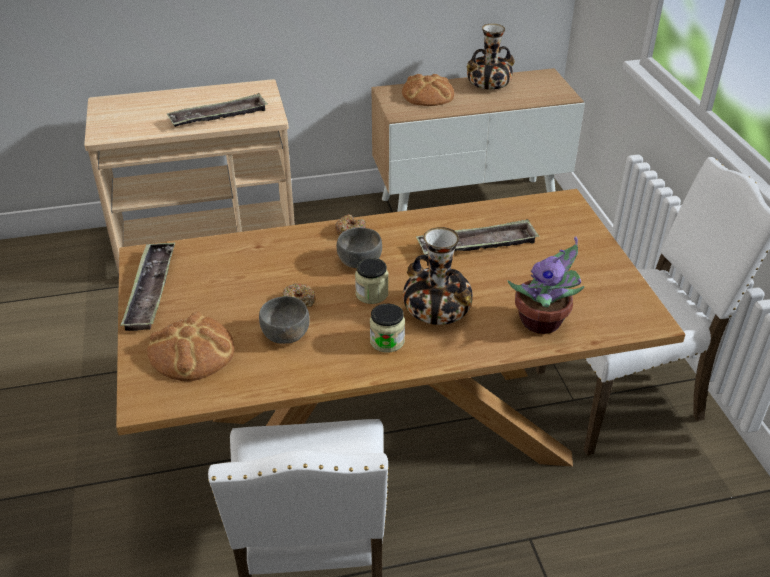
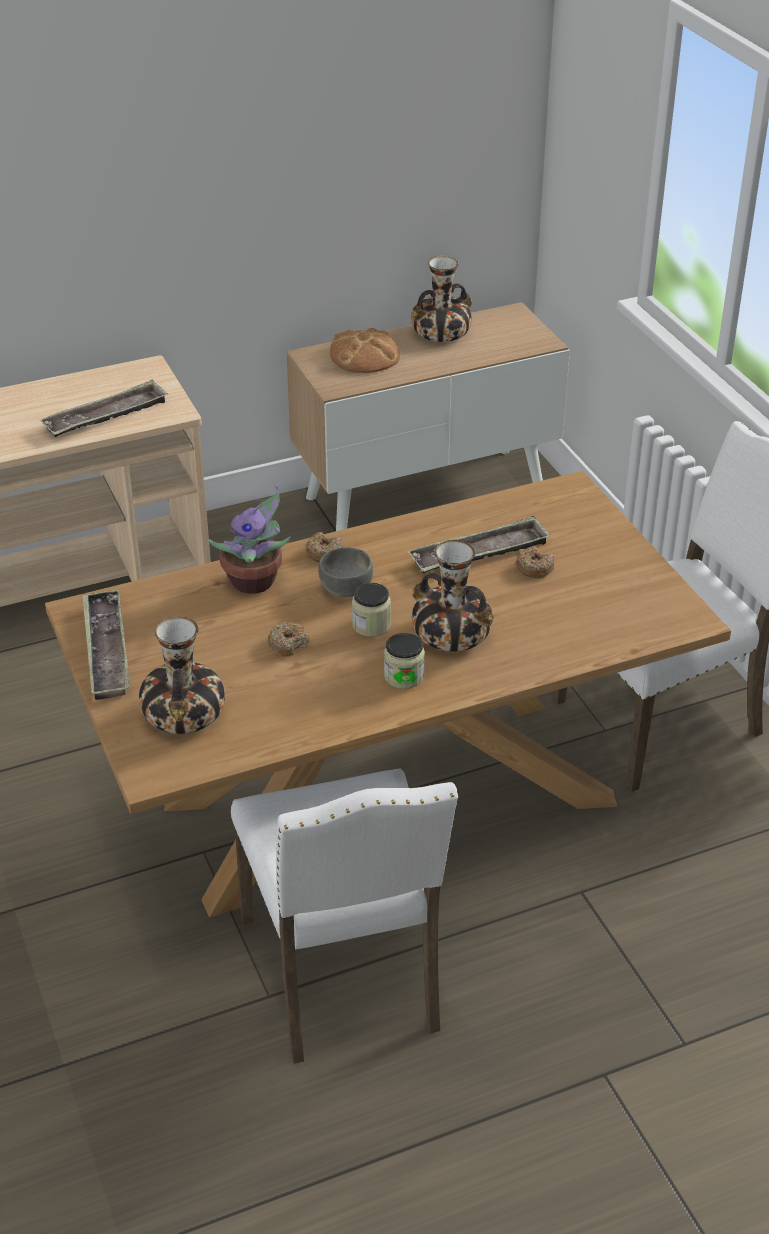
camera: 10 degrees left, 0 degrees up
bread [148,312,234,382] -> vase [139,616,225,734]
grey bowl [259,296,310,344] -> none
potted plant [507,237,584,334] -> potted plant moved to [208,484,290,594]
none -> donut [516,546,554,578]

